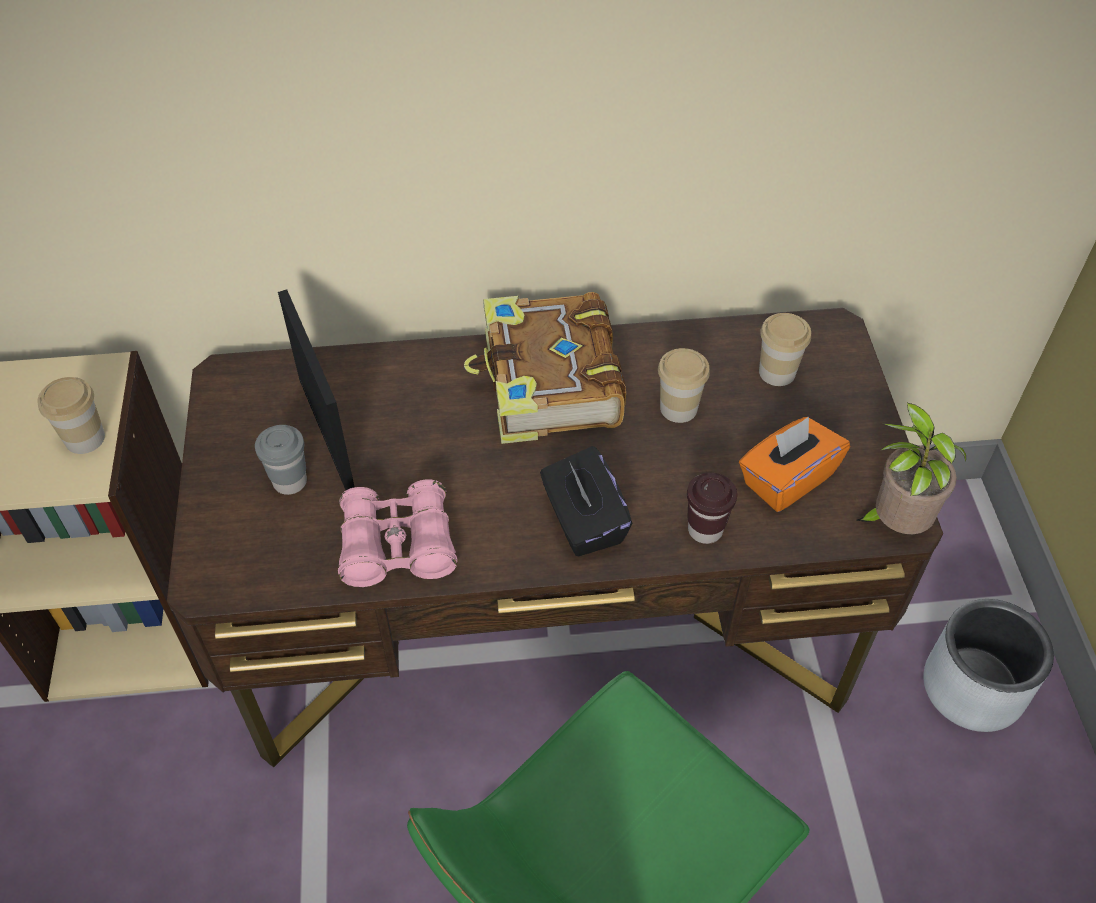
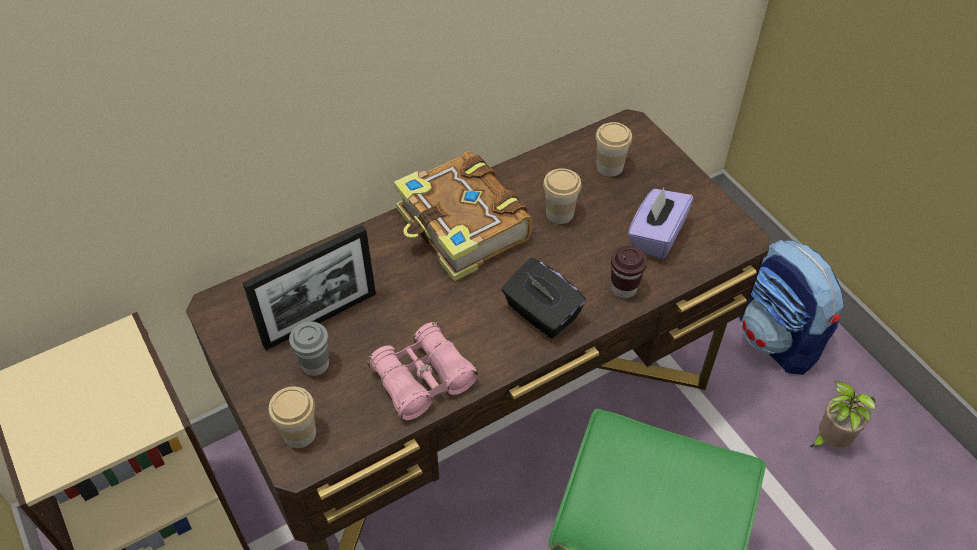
camera: 25 degrees left, 0 degrees up
cup [38,377,105,454] -> cup moved to [269,387,316,448]
picture frame [278,289,354,490] -> picture frame turned 105 degrees clockwise [242,225,376,350]
orange tissue box [739,417,850,512] -> purple tissue box [628,187,693,259]
potted plant [855,402,966,534] -> potted plant moved to [809,382,875,448]
grey planter [923,599,1054,732] -> backpack [739,240,844,375]

